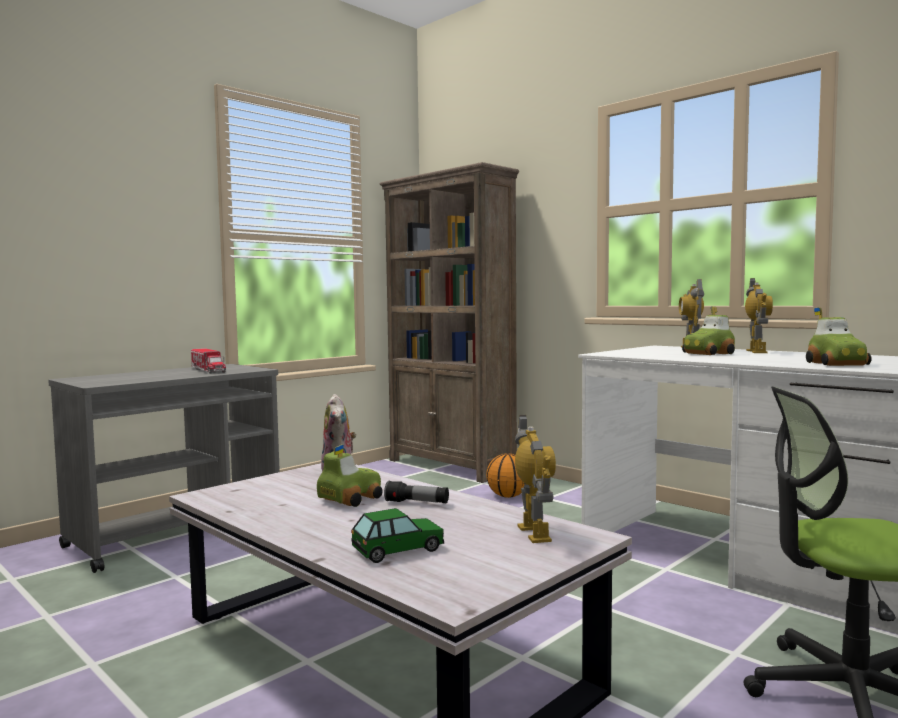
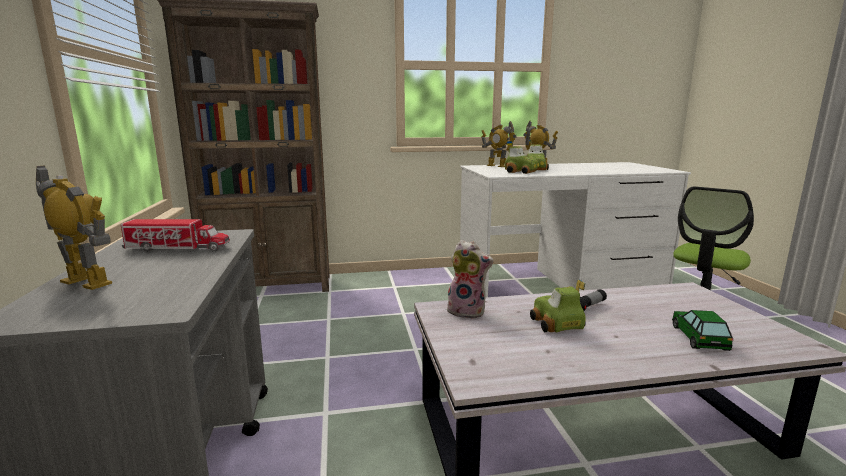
camera: 55 degrees left, 10 degrees up
basketball [486,453,524,498] -> none
toy robot [515,415,556,543] -> toy robot moved to [36,165,112,290]
toy car [806,307,872,366] -> toy car moved to [505,141,539,174]

